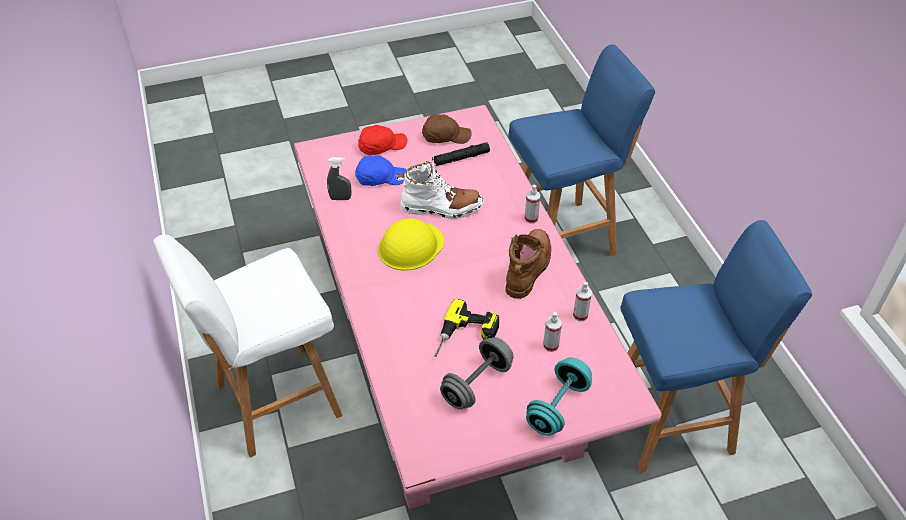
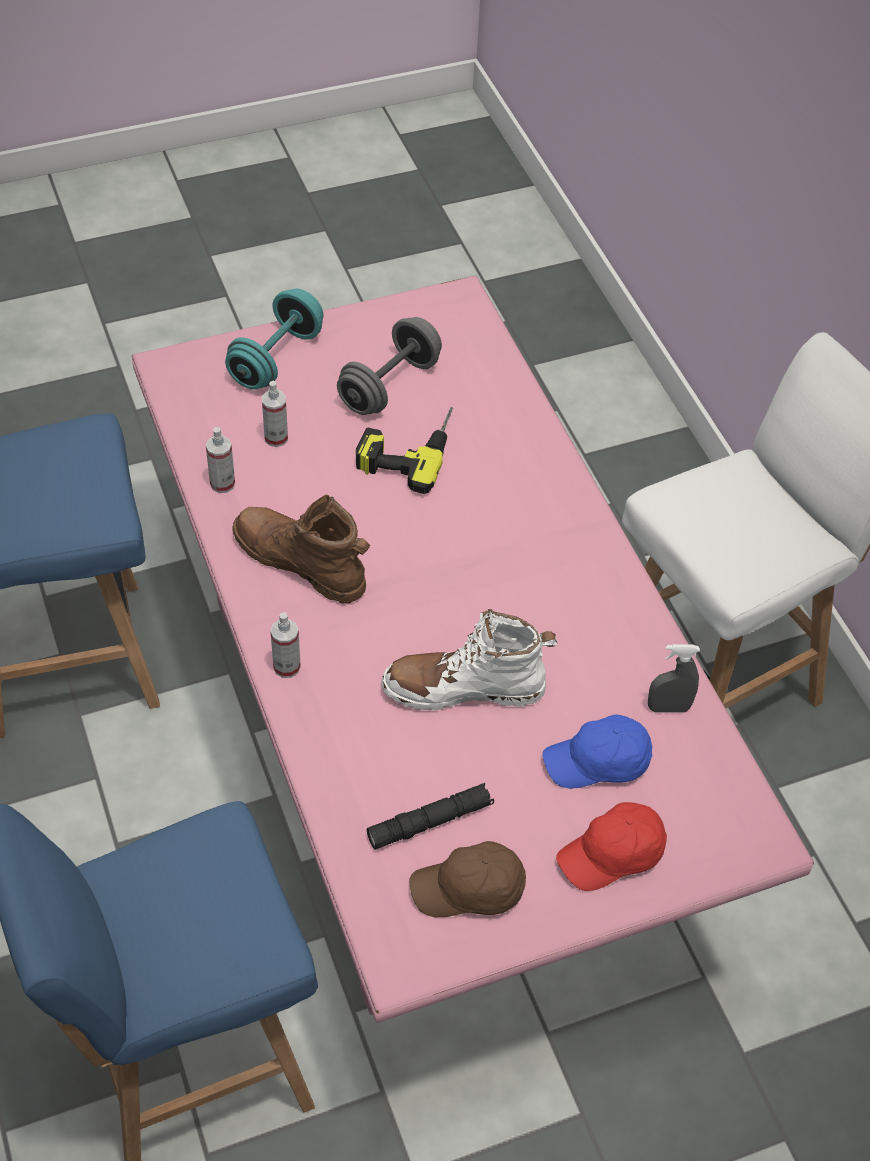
camera: 175 degrees right, 5 degrees up
yellow hard hat [378,218,444,271] -> none
brown boot [505,229,551,299] -> brown boot turned 105 degrees clockwise [232,495,370,604]

